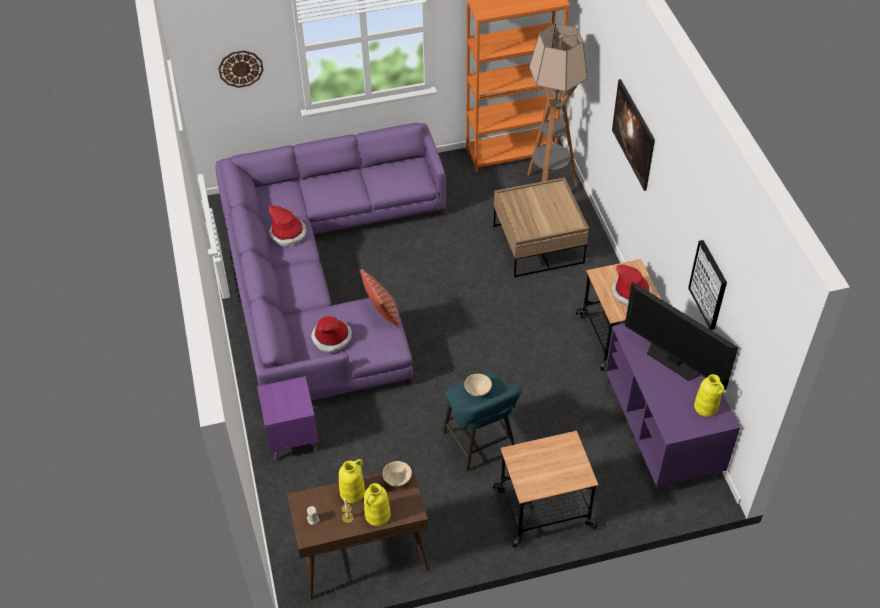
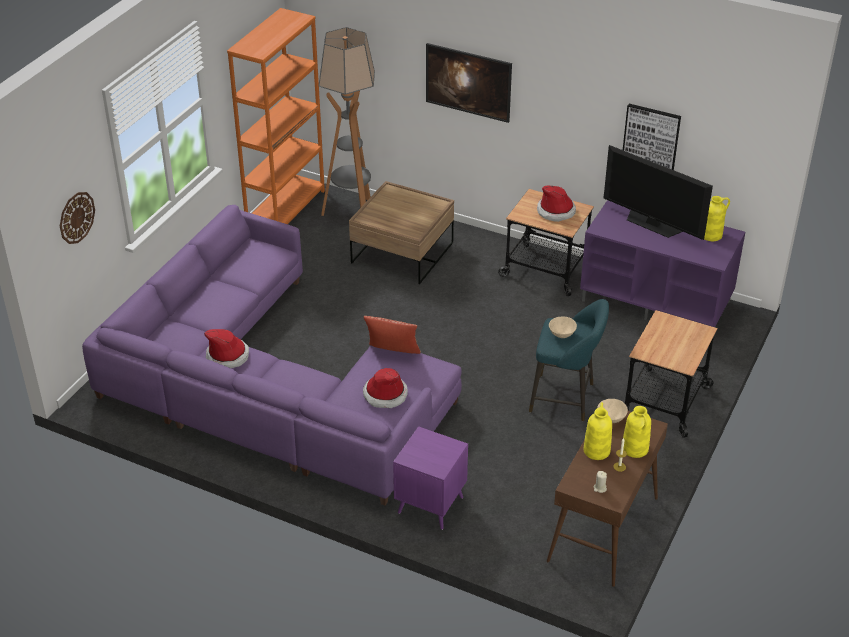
camera: 50 degrees left, 10 degrees down
television [625,282,738,390] -> television turned 45 degrees clockwise [604,145,713,240]

